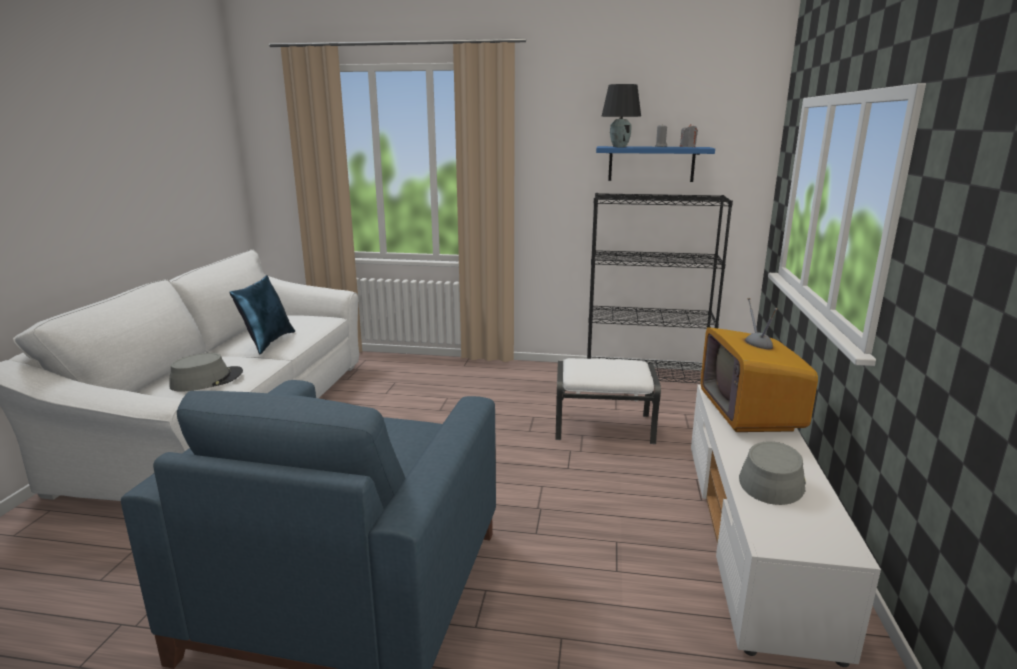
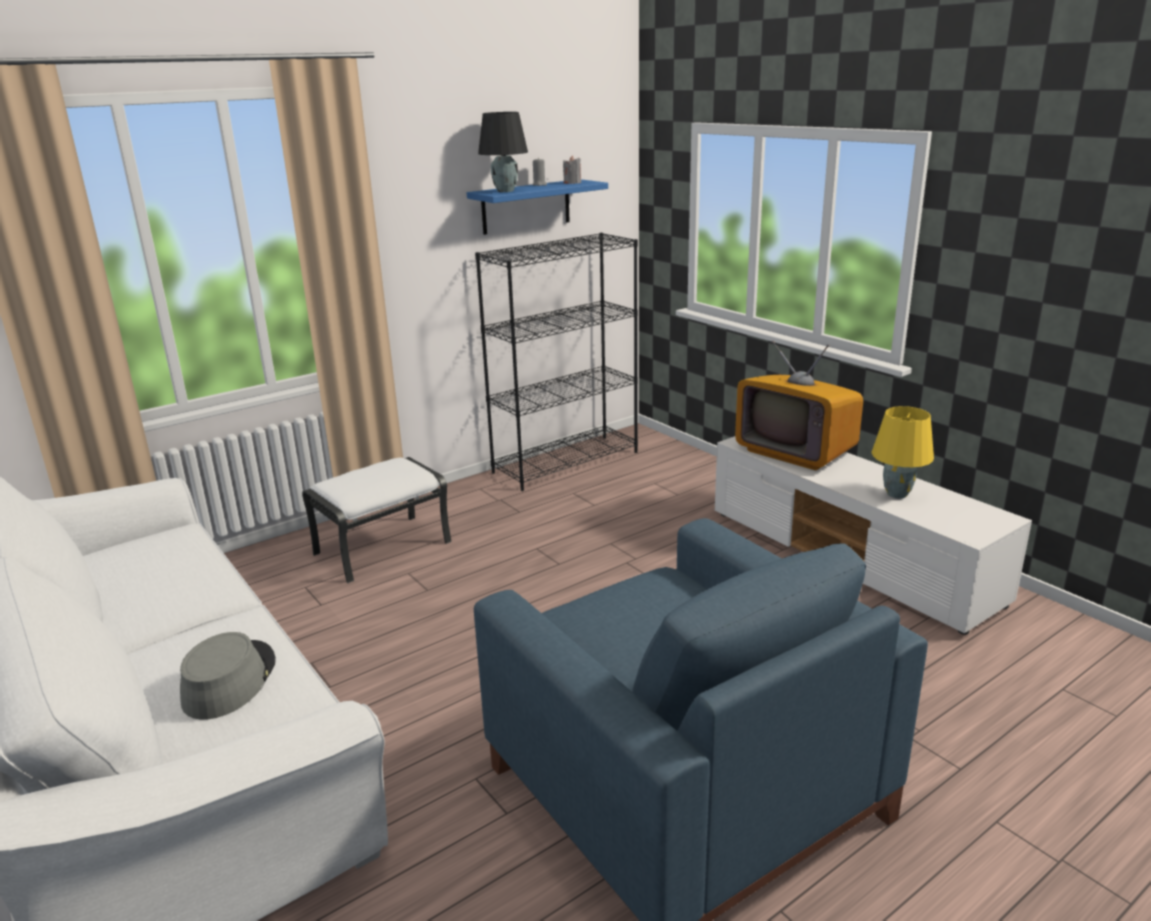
camera: 45 degrees left, 5 degrees up
blue pillow [229,275,295,354] -> none
white ottoman [555,358,661,444] -> white ottoman moved to [302,457,452,583]
grey hat [739,441,806,505] -> yellow table lamp [871,406,934,499]

